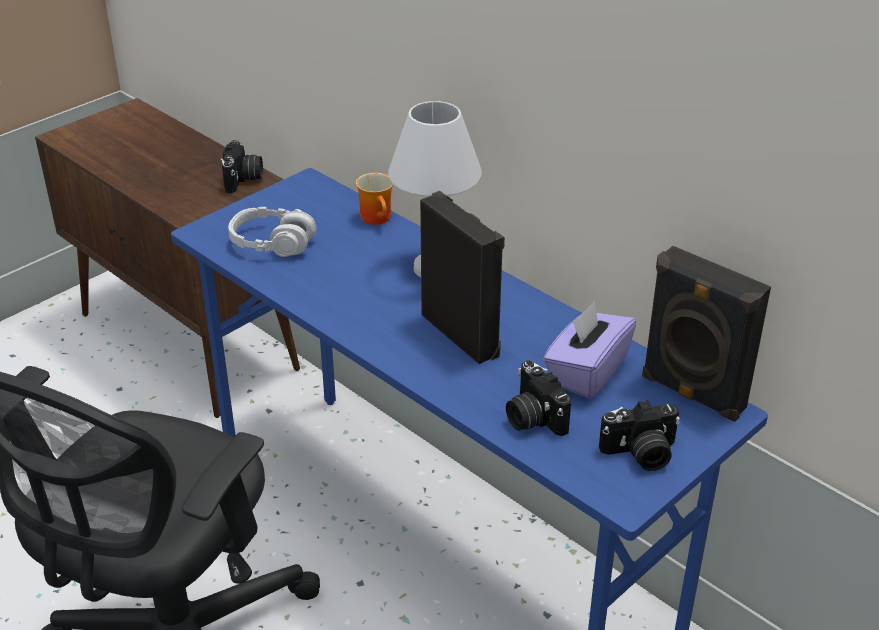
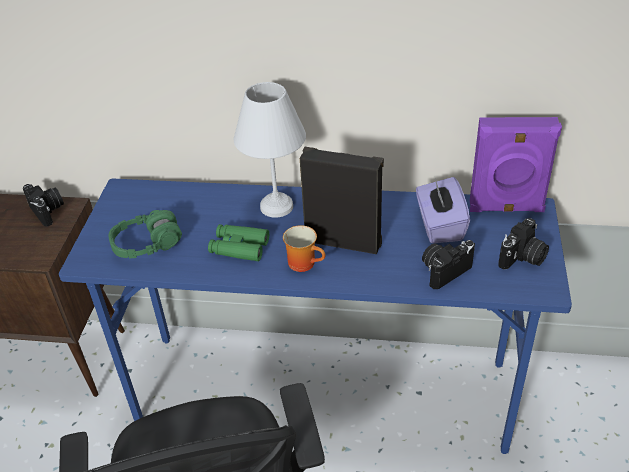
camera: 35 degrees left, 5 degrees up
grey headphones [228,207,317,257] -> green headphones [109,210,182,258]
mug [356,173,393,225] -> mug moved to [283,225,326,272]
camera [506,360,571,436] -> camera turned 120 degrees clockwise [422,240,475,289]
black speaker [642,246,771,422] -> purple speaker [470,117,562,212]
none -> green binoculars [208,224,269,261]

